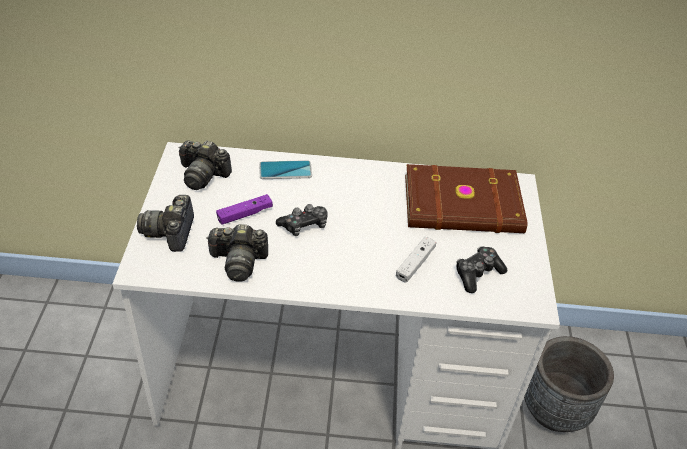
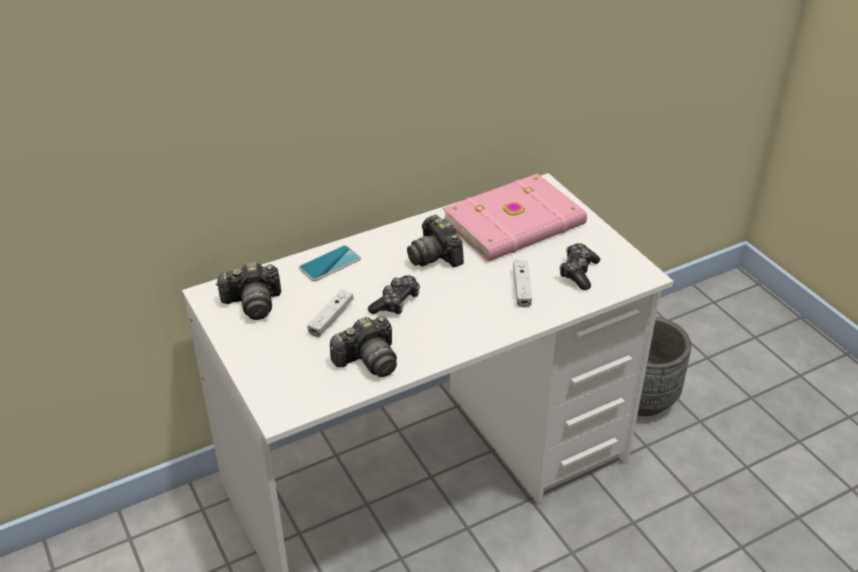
camera: 30 degrees left, 5 degrees down
camera [137,195,194,252] -> camera moved to [407,215,464,267]
purple game controller [216,194,273,225] -> white game controller [307,289,353,337]
brown book [405,164,528,233] -> pink book [443,174,587,262]

